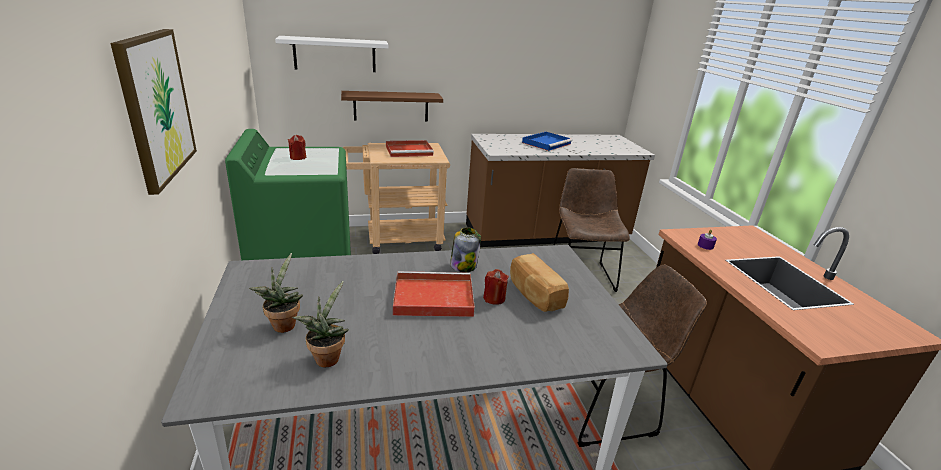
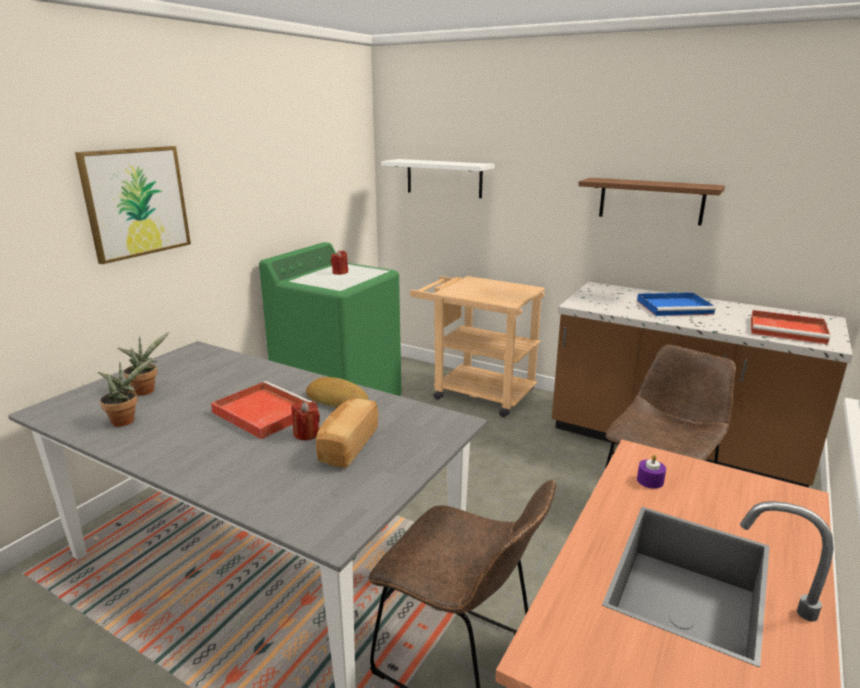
camera: 45 degrees right, 5 degrees down
brown shelf [341,91,443,121] -> brown shelf moved to [578,178,725,225]
red tray [386,140,434,157] -> red tray moved to [751,310,830,344]
jar [450,227,481,272] -> bread [306,377,369,408]

